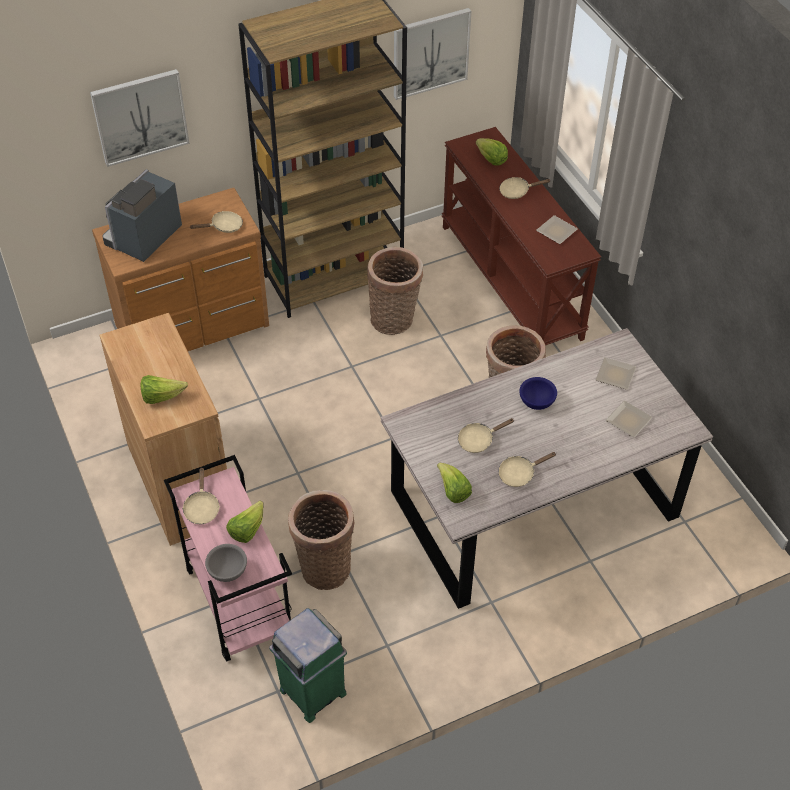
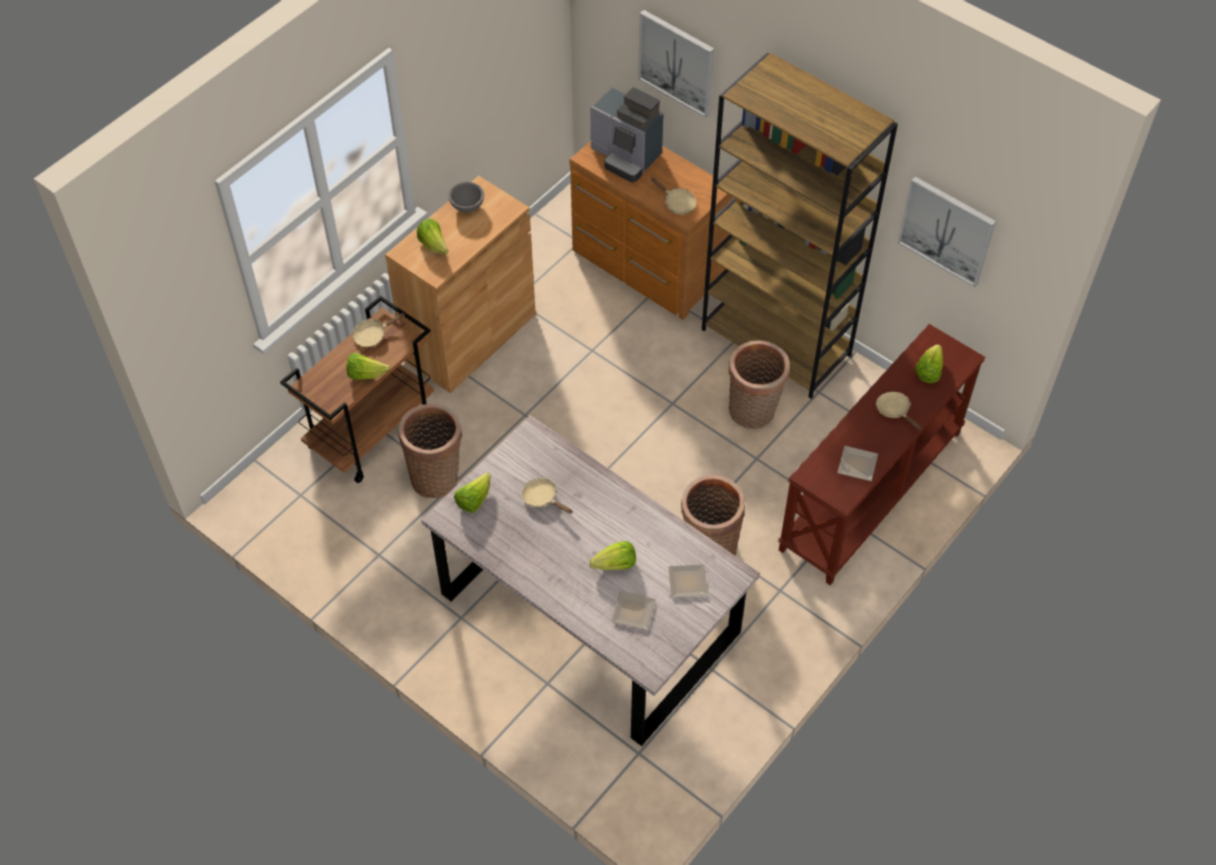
camera: 65 degrees right, 5 degrees up
coffee machine [102,169,182,262] -> coffee machine turned 150 degrees counterclockwise [590,87,664,183]
pink cart [164,455,292,662] -> brown cart [280,296,434,483]
grey bowl [205,544,247,582] -> grey bowl moved to [449,182,484,212]
green trash can [269,608,347,723] -> none
beige frying pan [498,452,557,487] -> none
blue bowl [519,377,557,410] -> none
none -> lettuce [590,541,636,570]

